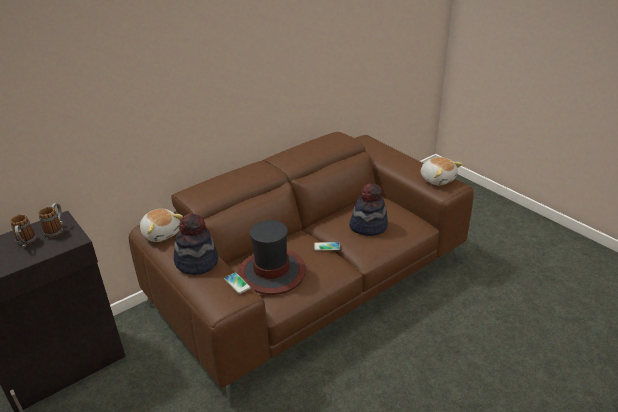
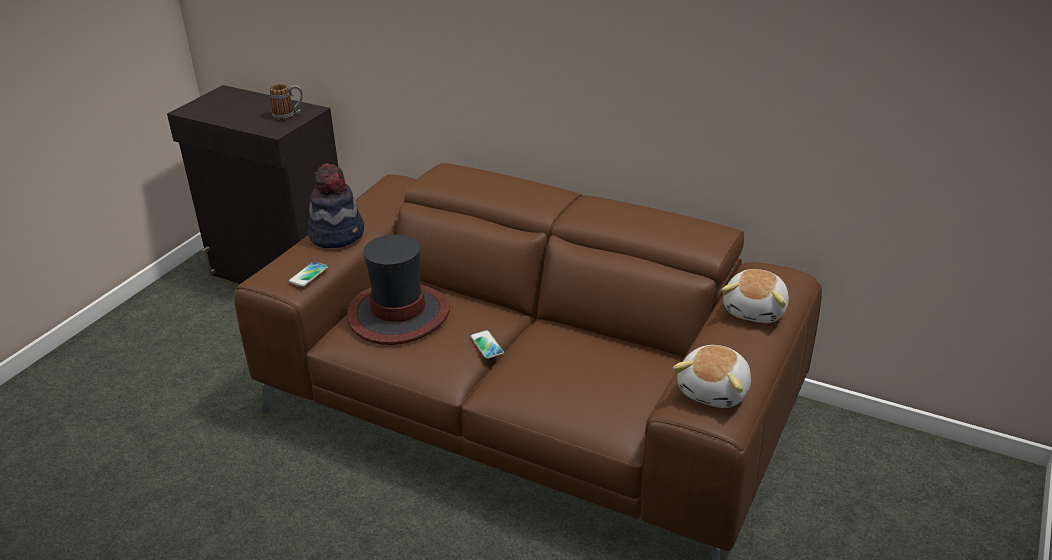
camera: 65 degrees right, 0 degrees up
mug [10,214,37,248] -> none
plush toy [140,209,183,242] -> plush toy moved to [721,269,789,323]
hat [349,184,388,236] -> none

